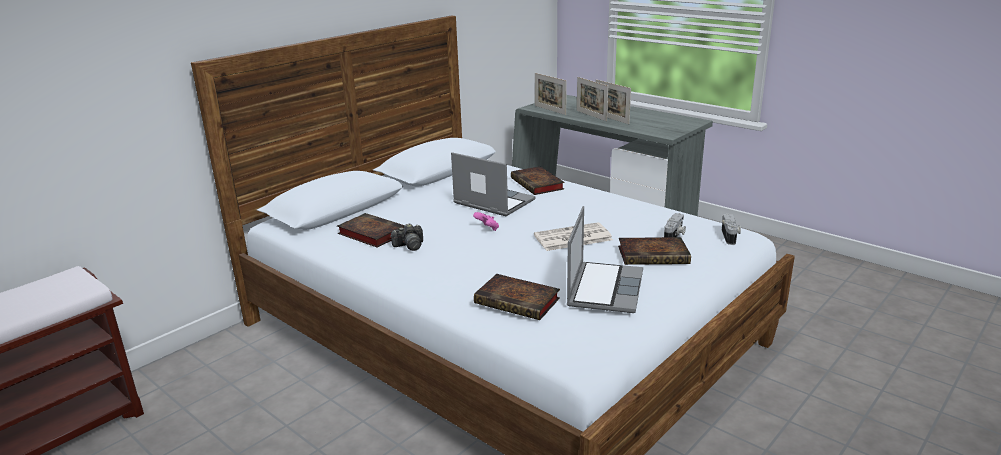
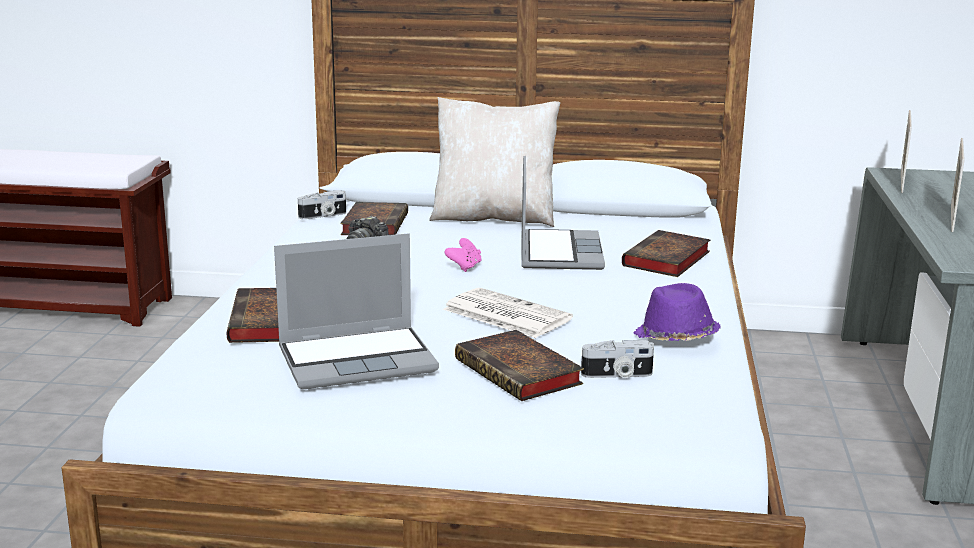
camera: 55 degrees right, 5 degrees down
picture frame [577,77,608,121] -> none
camera [722,213,741,245] -> camera moved to [298,190,346,219]
none -> beige pillow [429,97,560,227]
none -> purple hat [634,283,720,341]

